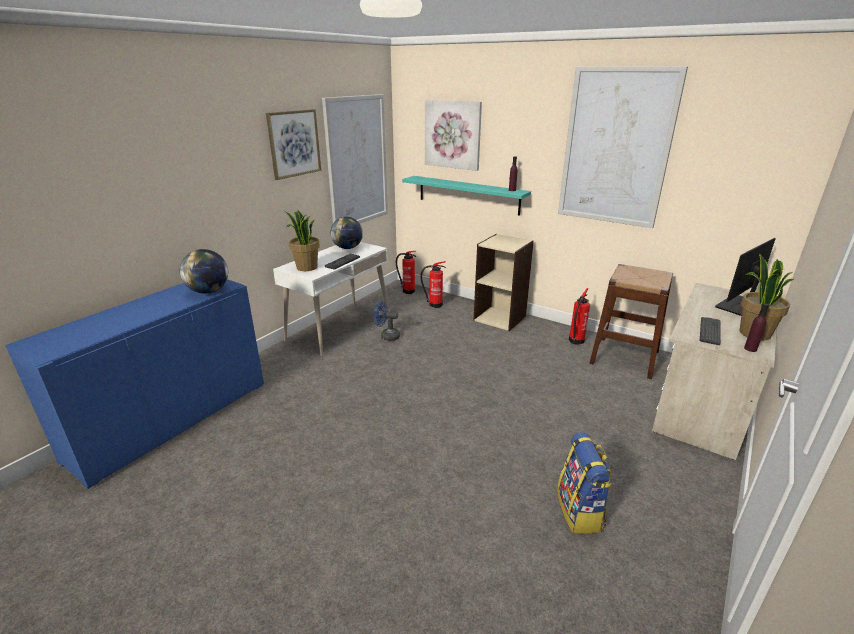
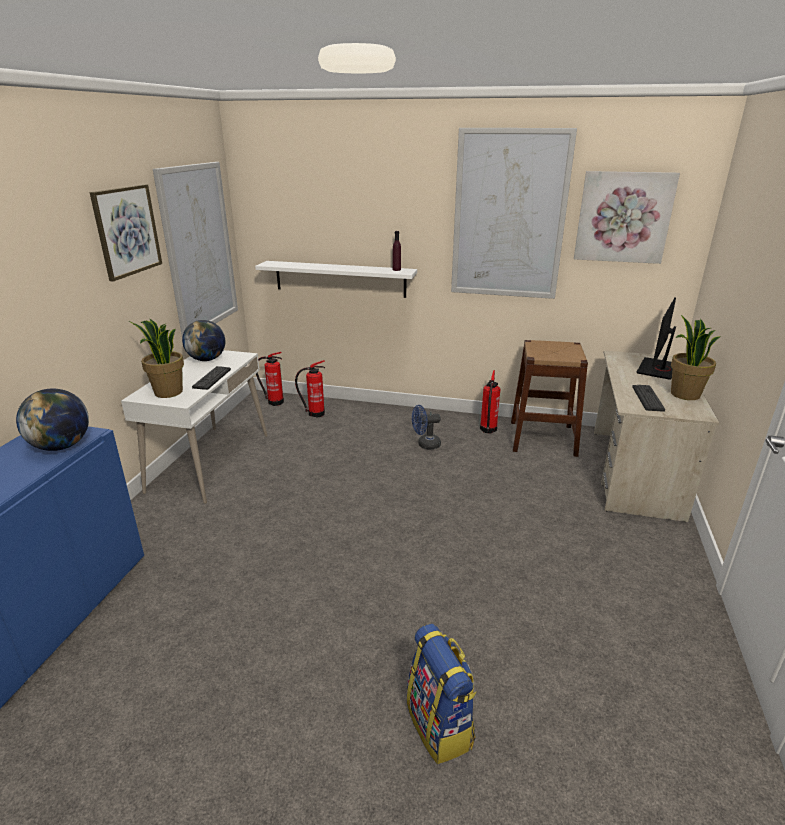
camera: 20 degrees left, 0 degrees up
blue fan [374,301,400,341] -> blue fan moved to [412,405,441,450]
turquoise shelf [402,176,531,216] -> white shelf [255,261,417,298]
picture [425,100,482,171] -> picture moved to [574,171,680,264]
beige bookcase [473,234,534,331] -> none
backpack [557,432,612,533] -> backpack moved to [407,624,477,764]
purple bottle [744,303,769,352] -> none

